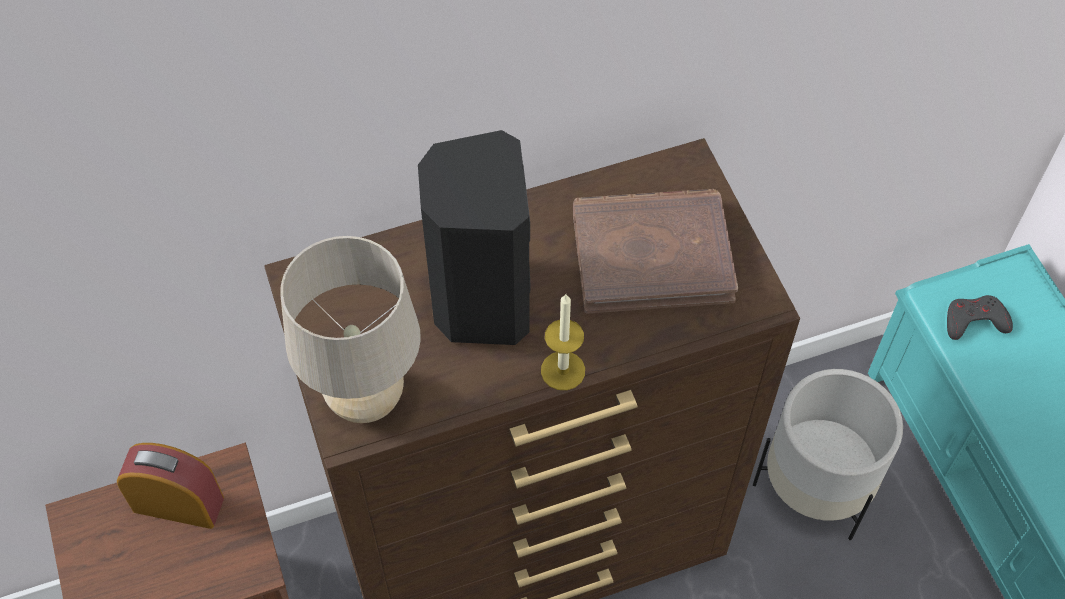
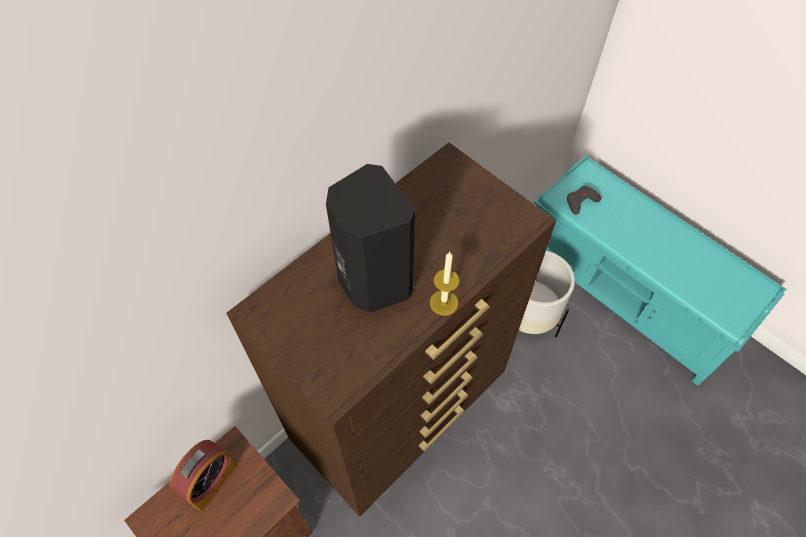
camera: 25 degrees left, 0 degrees up
alarm clock [117,443,224,529] -> alarm clock turned 135 degrees clockwise [170,440,237,512]
beige table lamp [280,236,421,423] -> none
brown book [573,189,738,314] -> none

